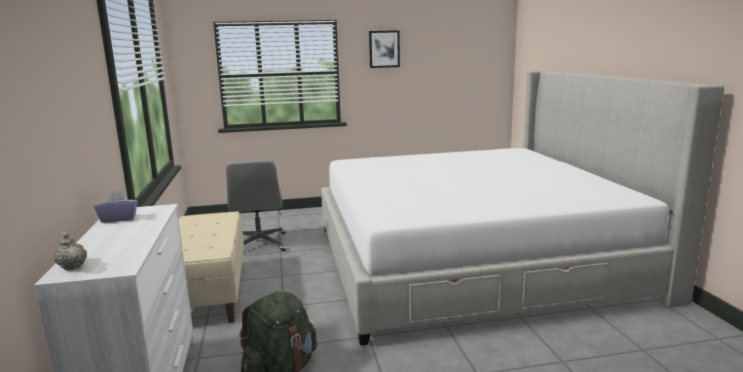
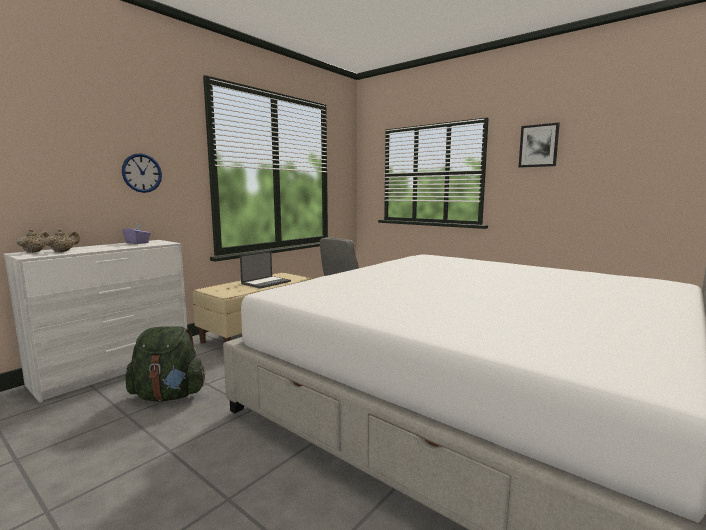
camera: 50 degrees right, 5 degrees down
none -> beige teapot [43,229,80,252]
none -> wall clock [122,153,162,193]
none -> laptop [240,251,291,289]

